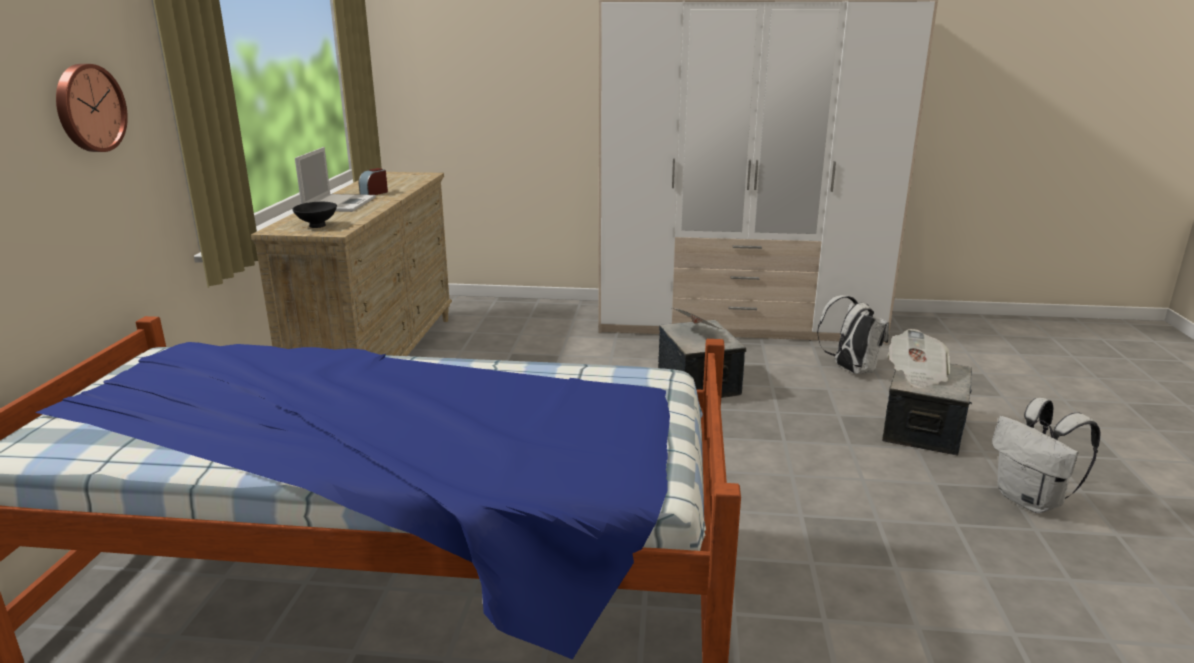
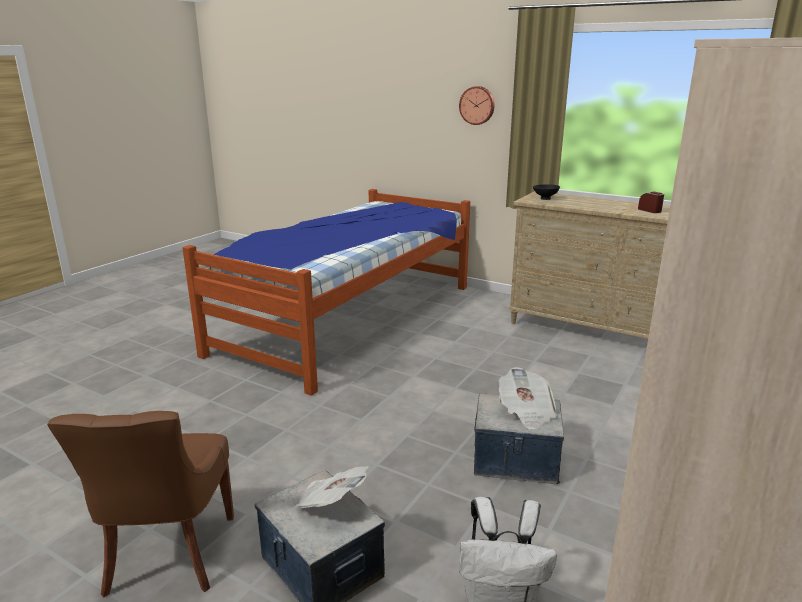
camera: 115 degrees right, 0 degrees up
laptop [295,147,376,212] -> none
white backpack [992,398,1100,513] -> brown chair [47,411,234,597]

